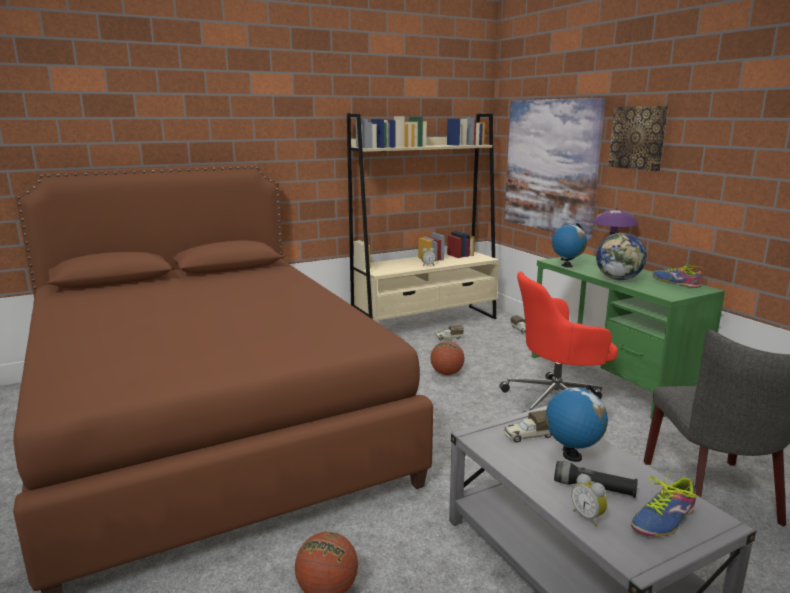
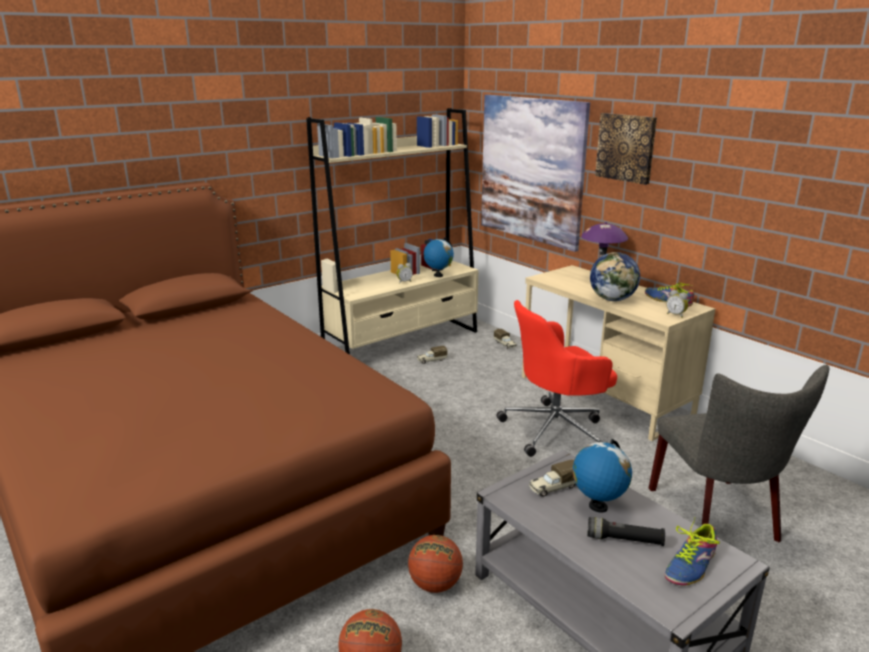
camera: 10 degrees left, 5 degrees up
basketball [430,341,465,375] -> basketball moved to [408,535,463,593]
green desk [532,254,725,419] -> beige desk [522,265,715,441]
globe [552,223,587,267] -> globe moved to [423,237,454,277]
alarm clock [571,473,608,527] -> alarm clock moved to [666,290,688,318]

